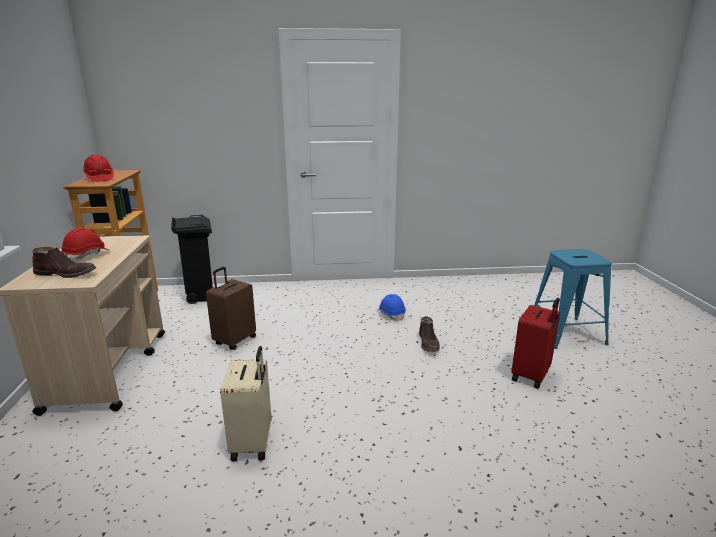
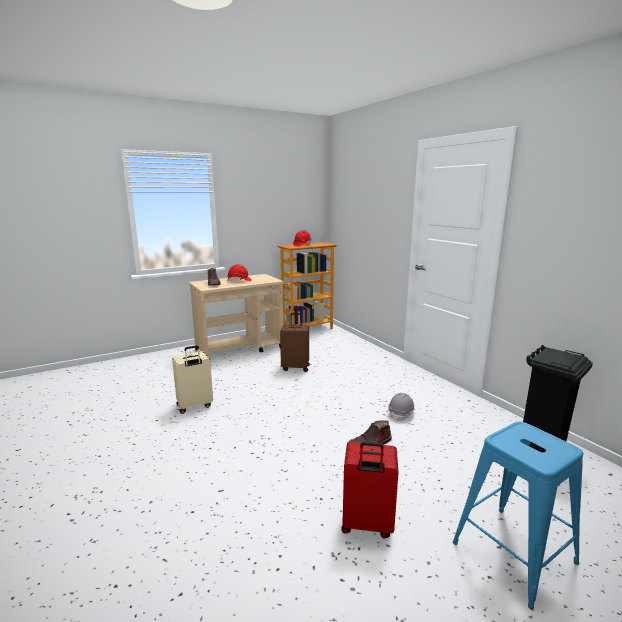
camera: 65 degrees right, 5 degrees down
black trash can [171,215,213,304] -> black trash can moved to [523,345,593,452]
blue hard hat [378,294,406,321] -> grey hard hat [388,393,416,422]

